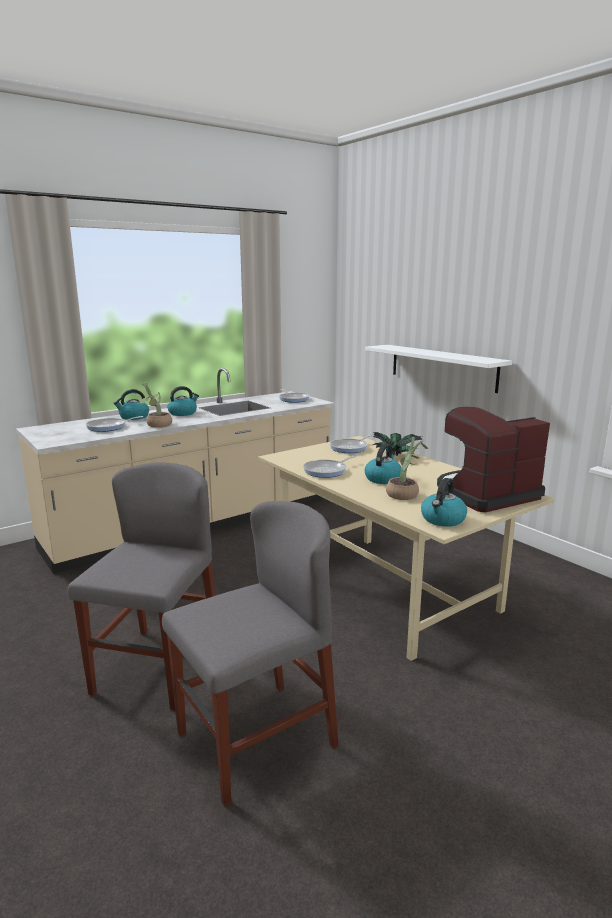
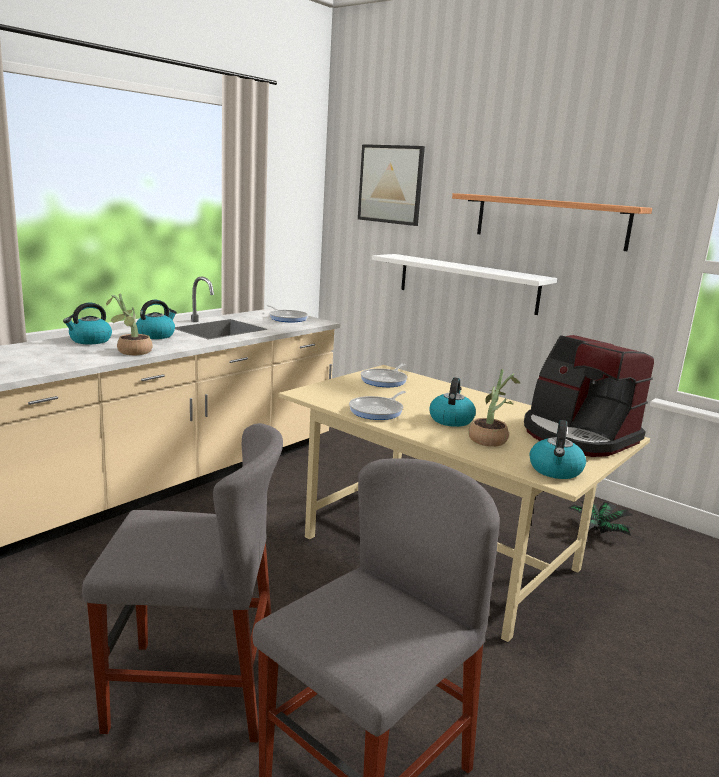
camera: 15 degrees left, 0 degrees up
grey chair [68,462,215,711] -> grey chair turned 90 degrees clockwise [82,423,283,743]
frying pan [86,416,143,432] -> none
potted plant [373,432,423,457] -> potted plant moved to [568,501,632,536]
coffee machine [437,407,550,512] -> coffee machine turned 90 degrees counterclockwise [524,335,654,457]
none -> picture [358,144,425,226]
none -> shelf [452,193,652,251]

